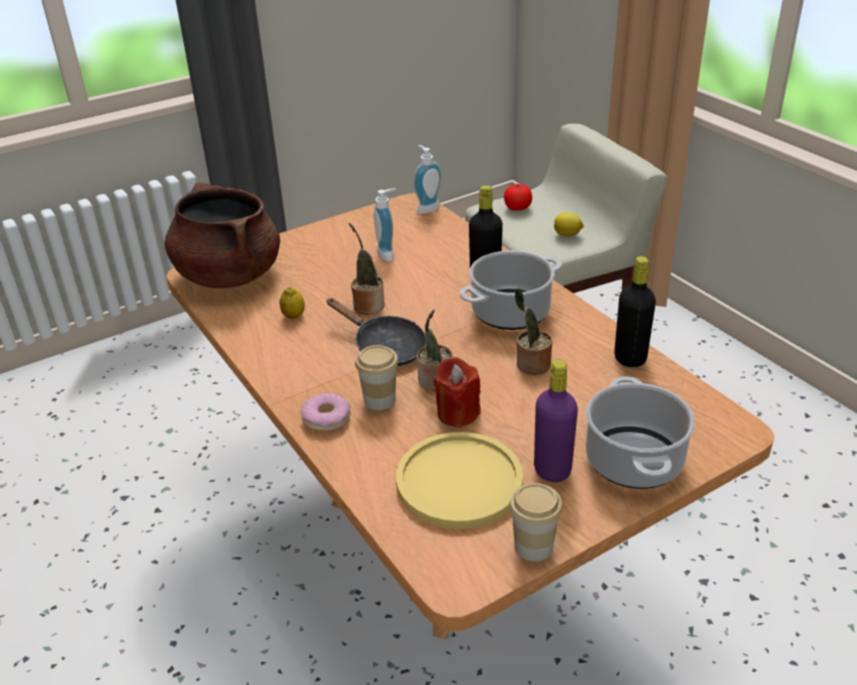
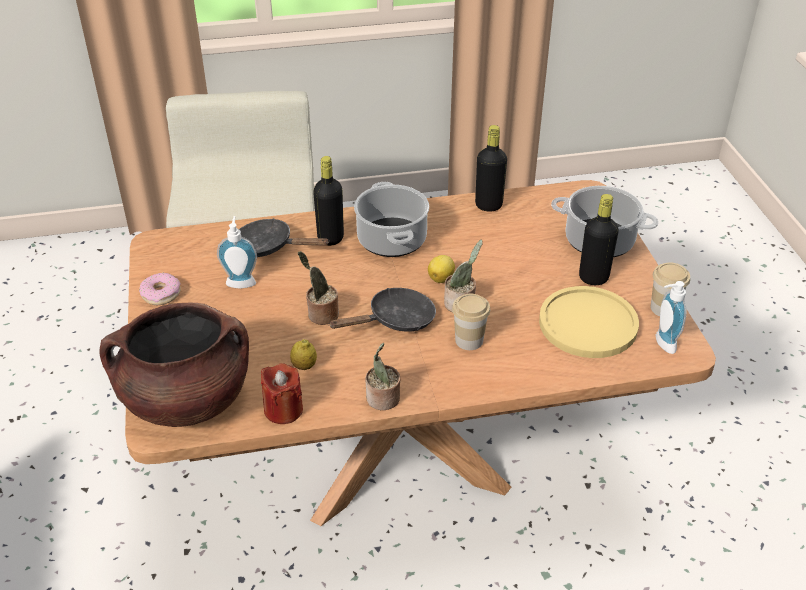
camera: 70 degrees left, 5 degrees up
donut [301,393,351,432] -> donut moved to [139,273,181,305]
soap dispenser [413,145,442,214] -> soap dispenser moved to [656,281,686,354]
red candle [434,357,481,427] -> red candle moved to [261,363,303,424]
tomato [504,183,532,211] -> none
potted plant [515,288,552,375] -> potted plant moved to [366,343,400,410]
purple bottle [534,360,578,482] -> black bottle [579,194,619,285]
lemon [554,212,584,237] -> lemon moved to [428,255,455,283]
none -> black frying pan [239,218,330,257]

